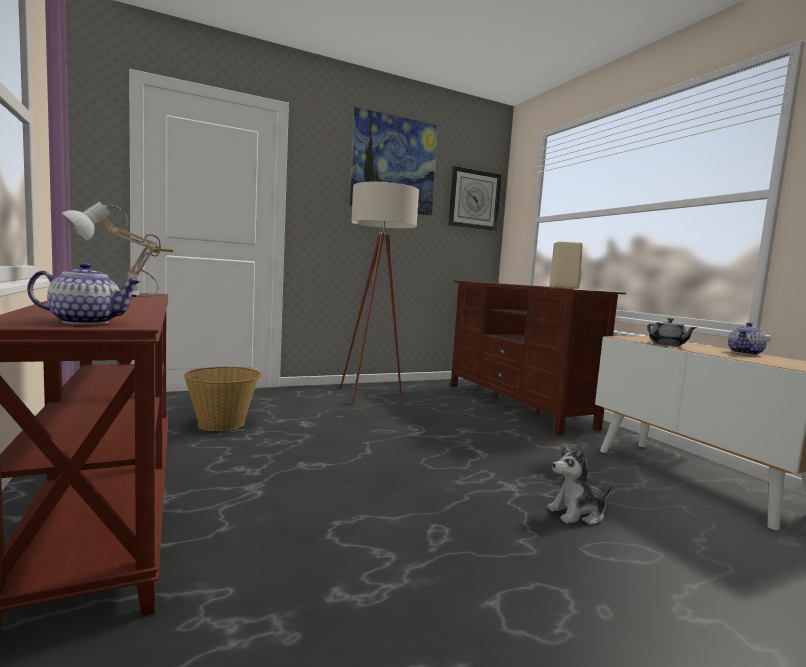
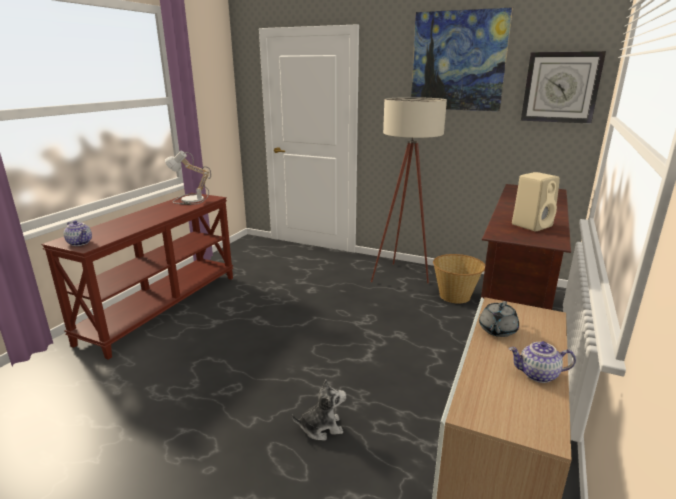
camera: 50 degrees right, 15 degrees up
basket [184,367,261,431] -> basket moved to [433,254,485,304]
plush toy [547,446,612,525] -> plush toy turned 135 degrees clockwise [292,380,346,440]

